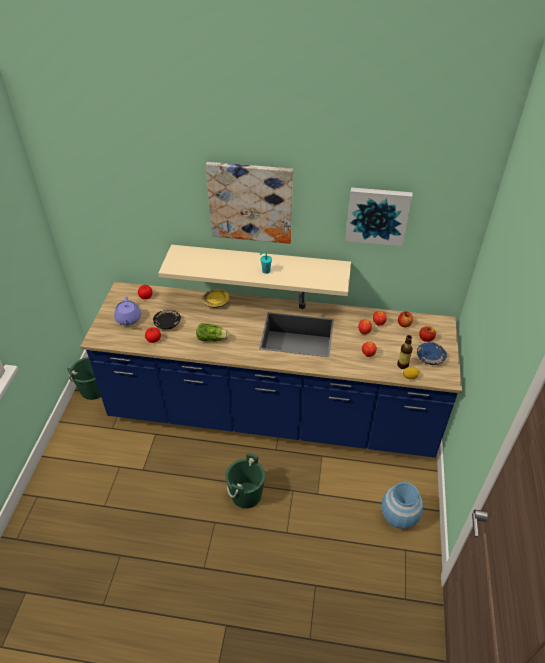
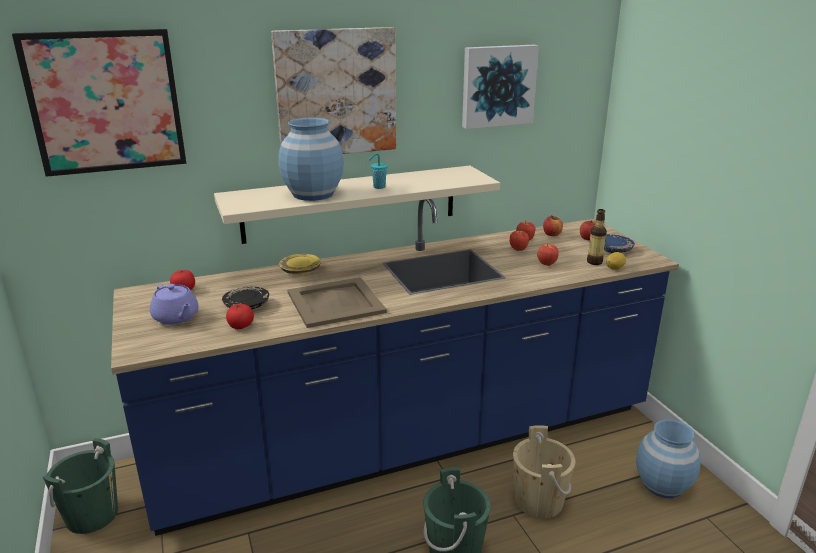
camera: 30 degrees left, 20 degrees down
lettuce [196,323,229,342] -> beige tray [287,277,387,328]
none -> picture [12,29,186,177]
none -> blue vase [278,118,344,201]
none -> beige bucket [513,425,575,518]

